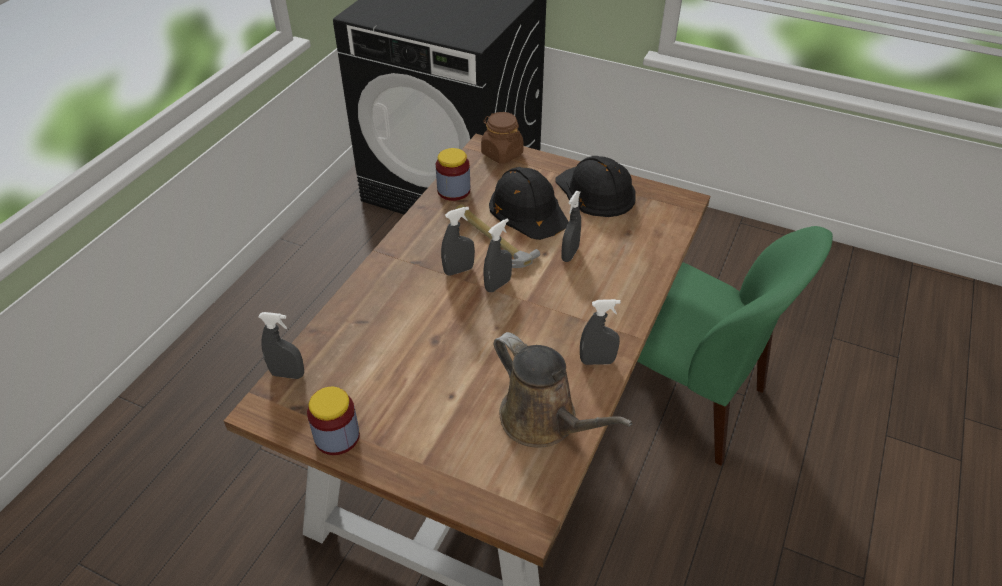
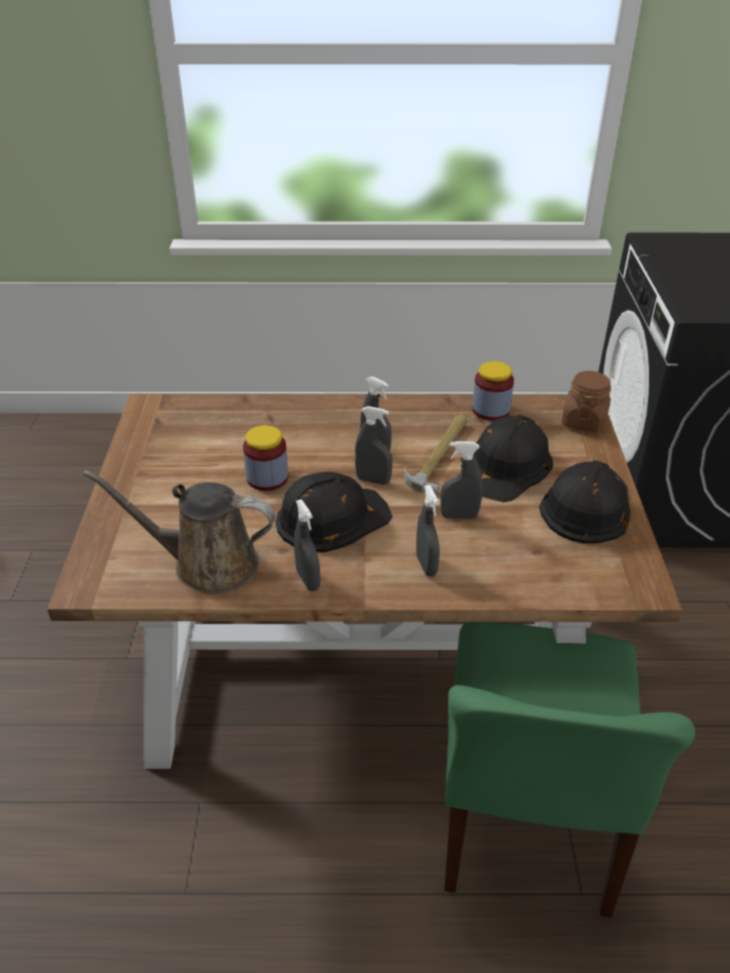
camera: 65 degrees right, 5 degrees down
grey spray bottle [258,312,304,379] -> grey spray bottle moved to [416,485,440,577]
jar [307,387,360,455] -> jar moved to [243,425,288,491]
brown watering can [494,332,633,448] -> brown watering can turned 75 degrees clockwise [83,470,275,594]
none -> black hard hat [276,472,393,553]

